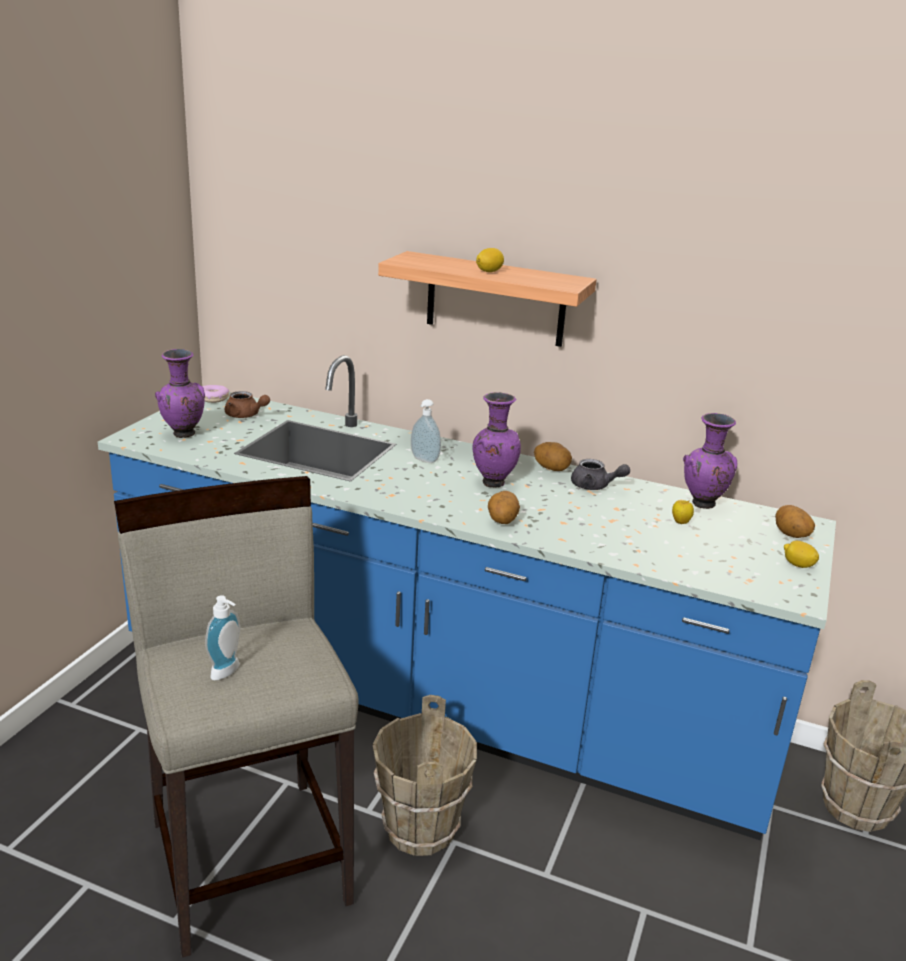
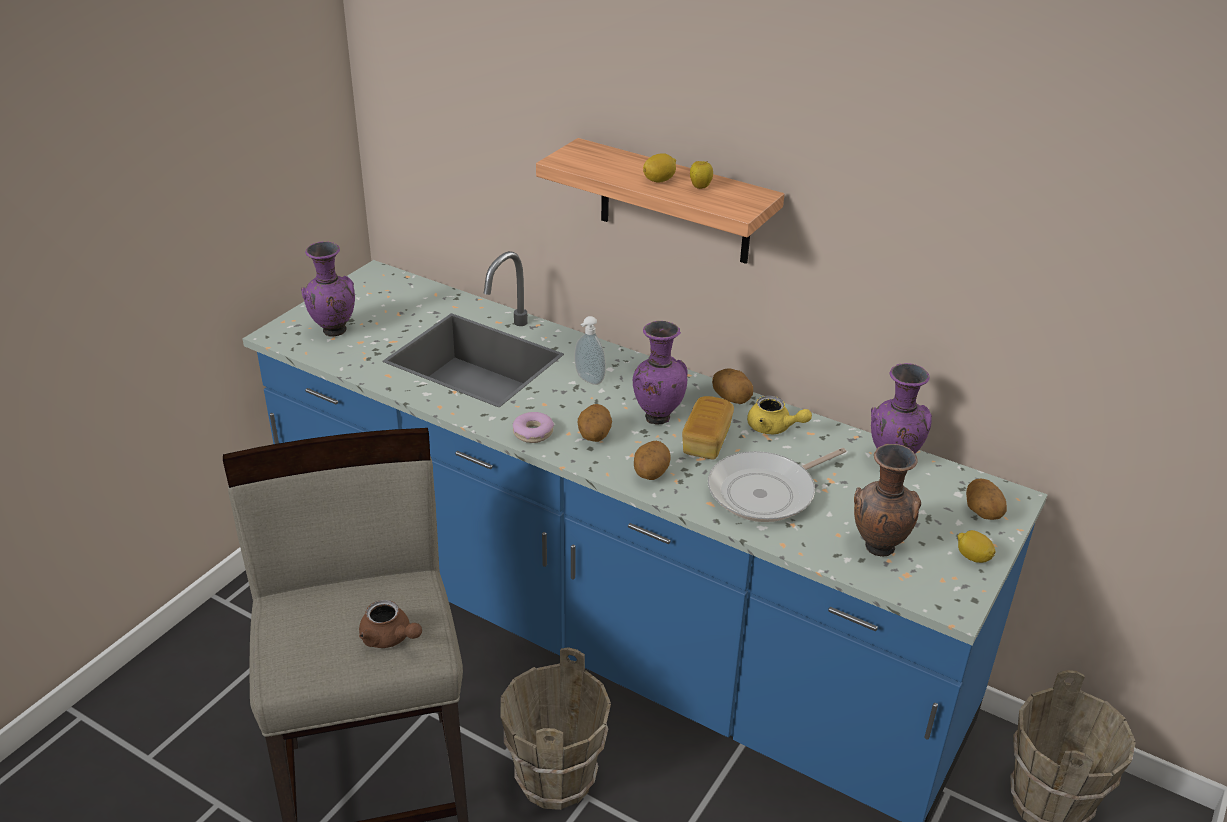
camera: 10 degrees right, 10 degrees up
donut [203,385,229,403] -> donut moved to [513,412,554,443]
soap dispenser [205,595,240,680] -> none
brown teapot [225,391,270,418] -> brown teapot moved to [359,600,422,648]
grey teapot [571,459,630,490] -> yellow teapot [747,395,812,434]
apple [672,500,694,524] -> apple moved to [690,161,713,189]
none -> potato [578,404,612,442]
none -> bread [682,396,734,459]
none -> frying pan [708,448,846,522]
none -> brown vase [854,444,921,556]

